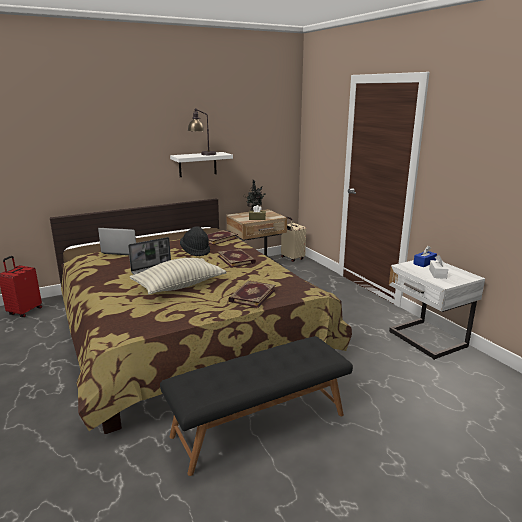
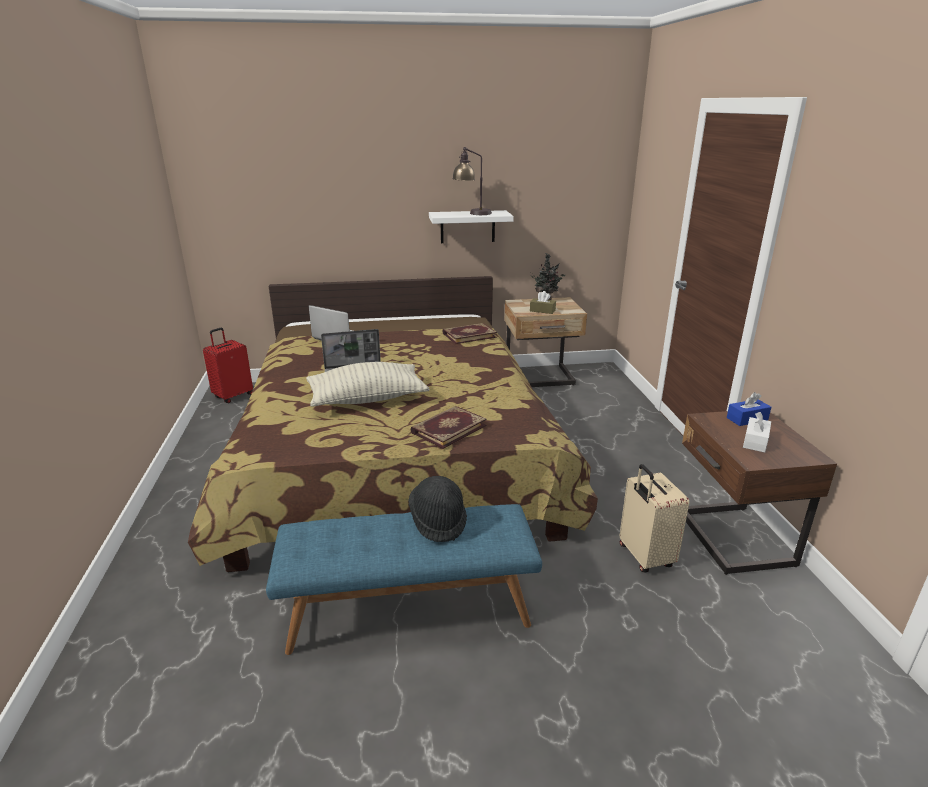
camera: 20 degrees right, 5 degrees up
black bench [160,336,353,476] -> blue bench [266,504,542,655]
black hat [180,226,210,256] -> black hat moved to [408,476,467,542]
book [217,248,256,268] -> none
beige suitcase [281,217,306,262] -> beige suitcase moved to [620,464,689,572]
white nightstand [389,260,485,360] -> brown nightstand [682,411,837,575]

